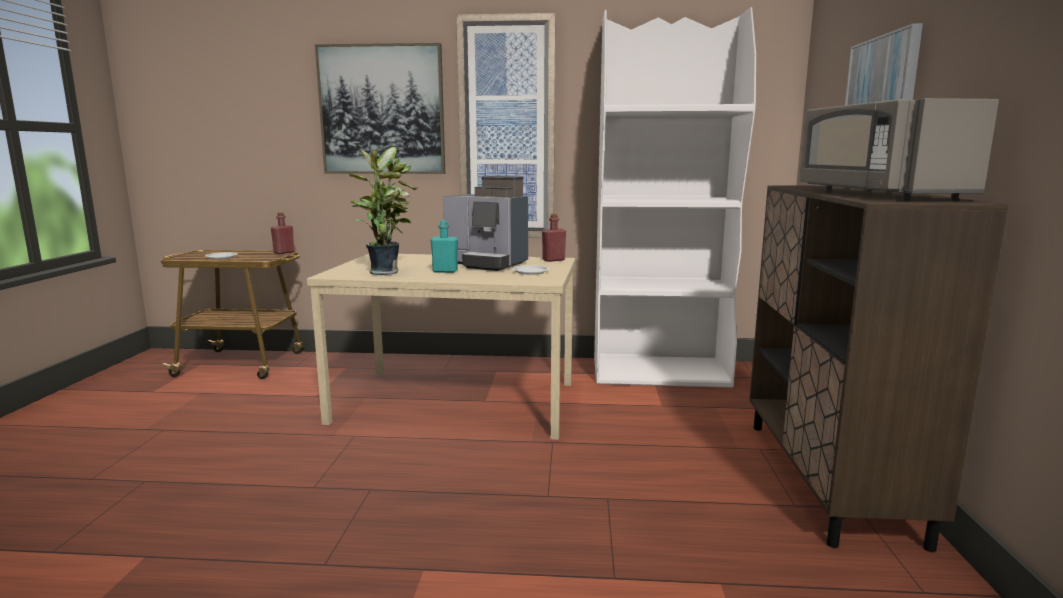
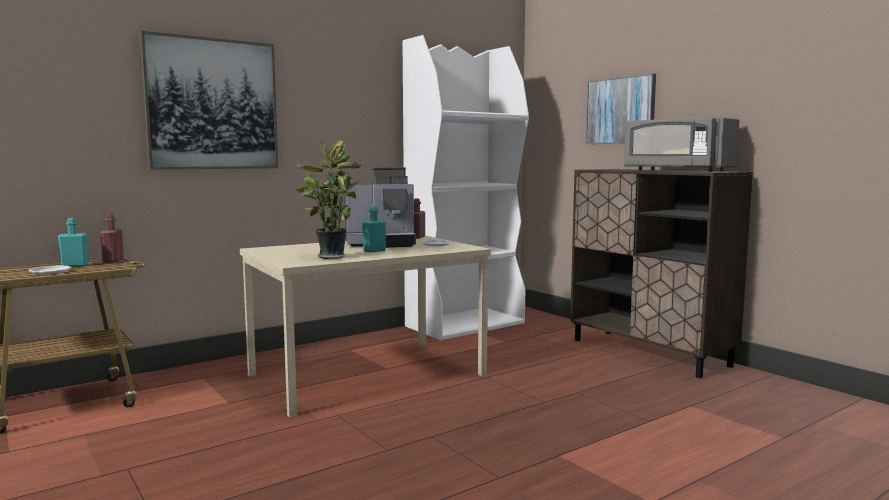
camera: 40 degrees left, 5 degrees down
picture [456,13,556,238] -> none
none -> turquoise bottle [58,218,89,267]

